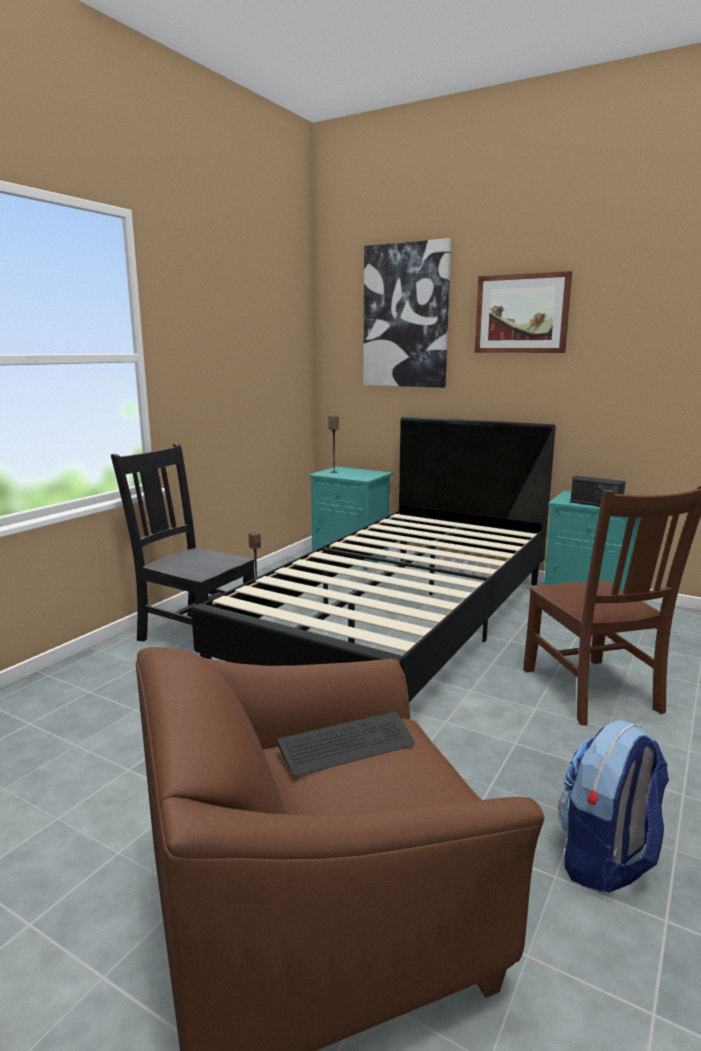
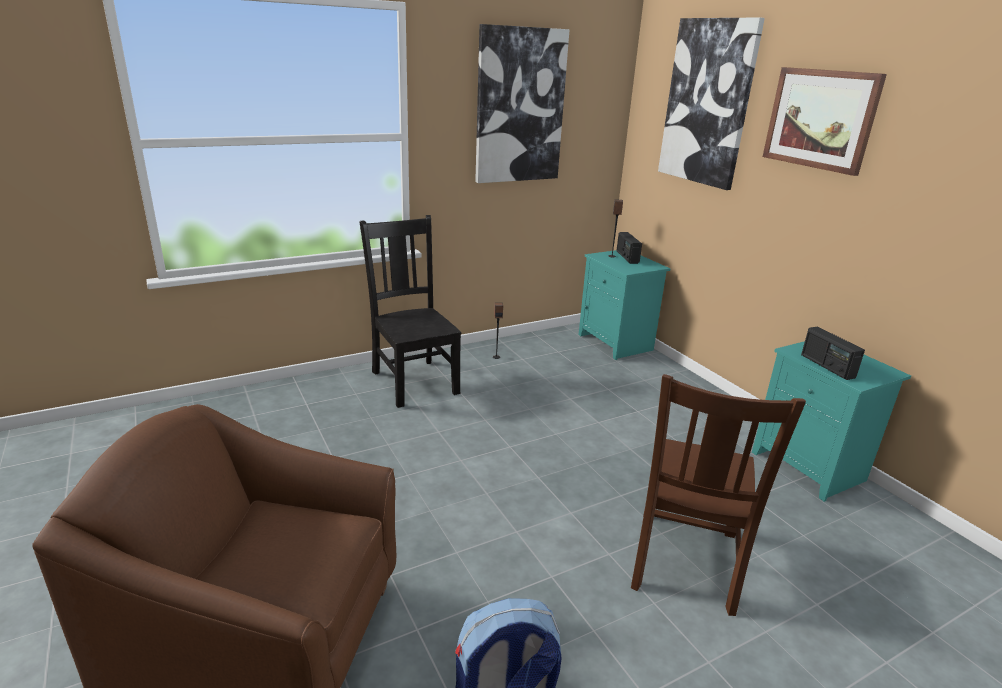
camera: 30 degrees right, 10 degrees up
black bed [191,416,556,702] -> none
keyboard [277,711,415,776] -> none
none -> picture [475,24,569,183]
none -> radio [616,232,642,264]

